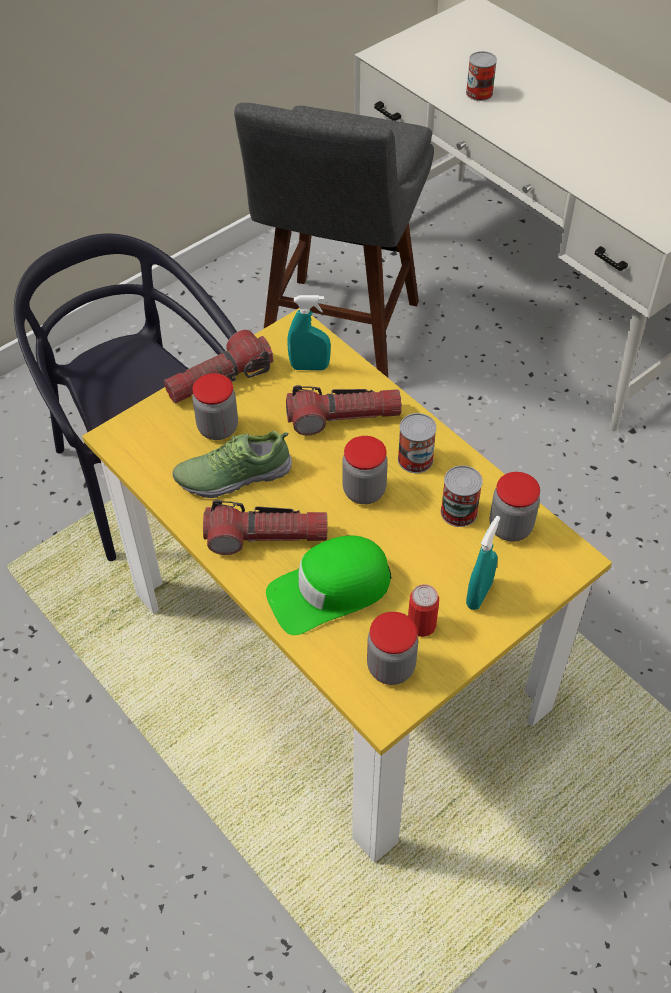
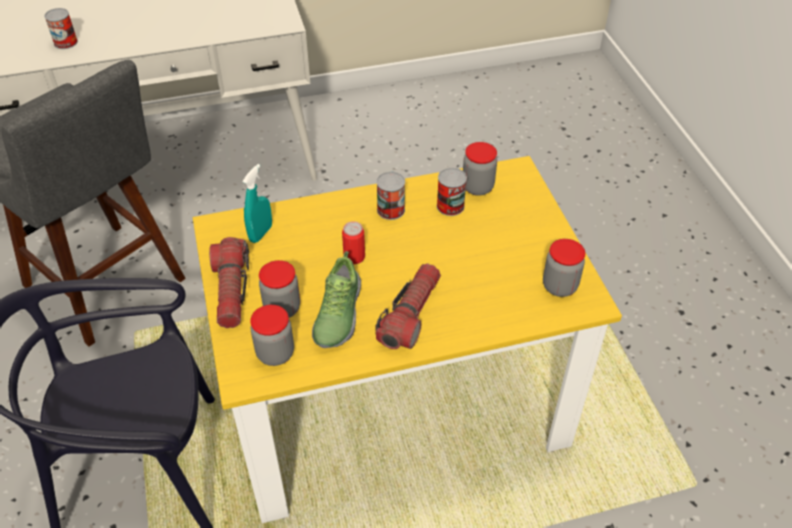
camera: 65 degrees left, 5 degrees down
green cap [266,536,391,635] -> none
flashlight [286,385,402,436] -> none
jar [343,436,388,504] -> jar moved to [250,305,294,366]
can [408,584,439,637] -> can moved to [342,221,365,264]
turquoise spray bottle [466,516,500,610] -> none

